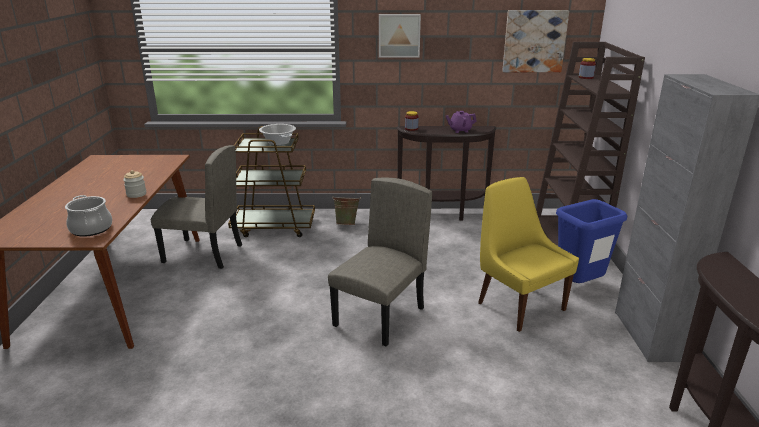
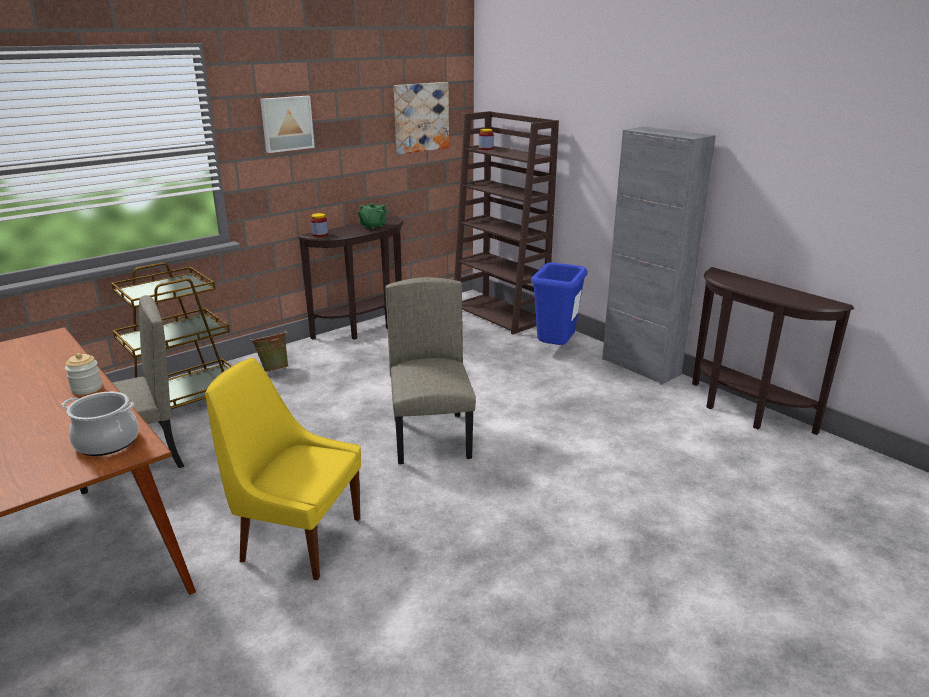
camera: 40 degrees left, 0 degrees up
cooking pot [259,124,296,145] -> none
purple teapot [446,111,477,133] -> green teapot [358,203,387,229]
yellow chair [478,177,579,332] -> yellow chair moved to [205,358,361,580]

